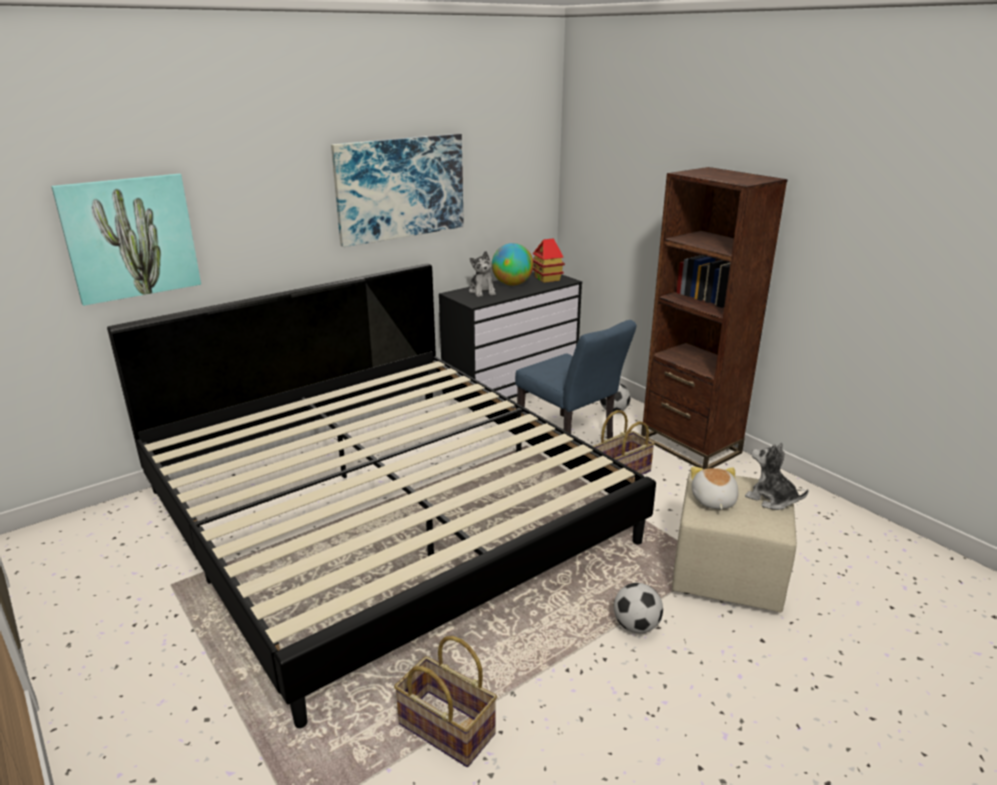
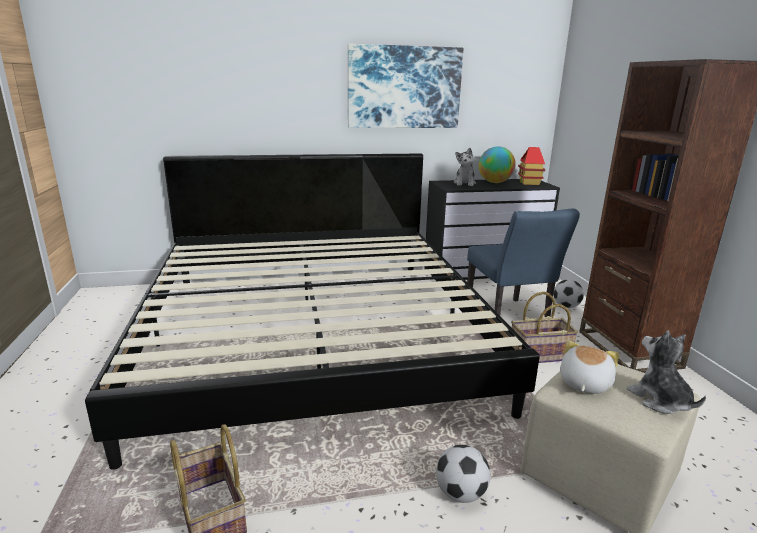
camera: 25 degrees right, 5 degrees down
picture [51,174,201,306] -> none

